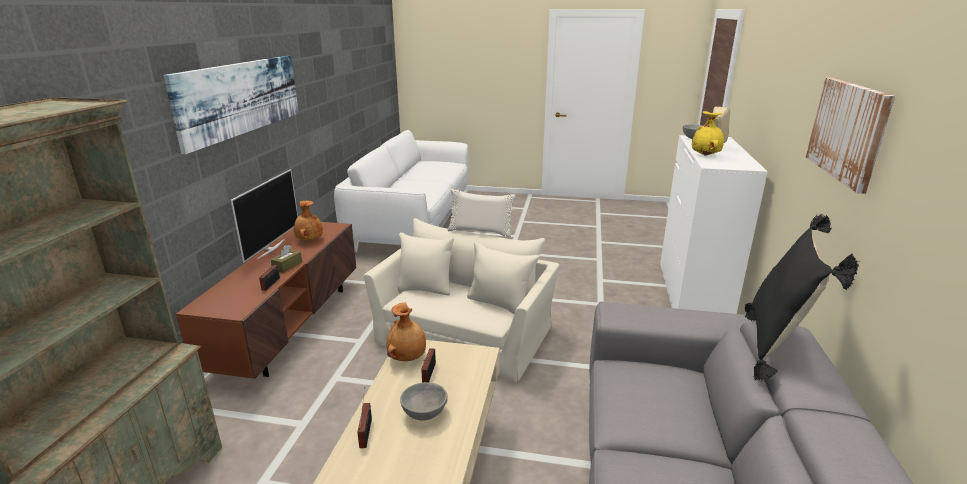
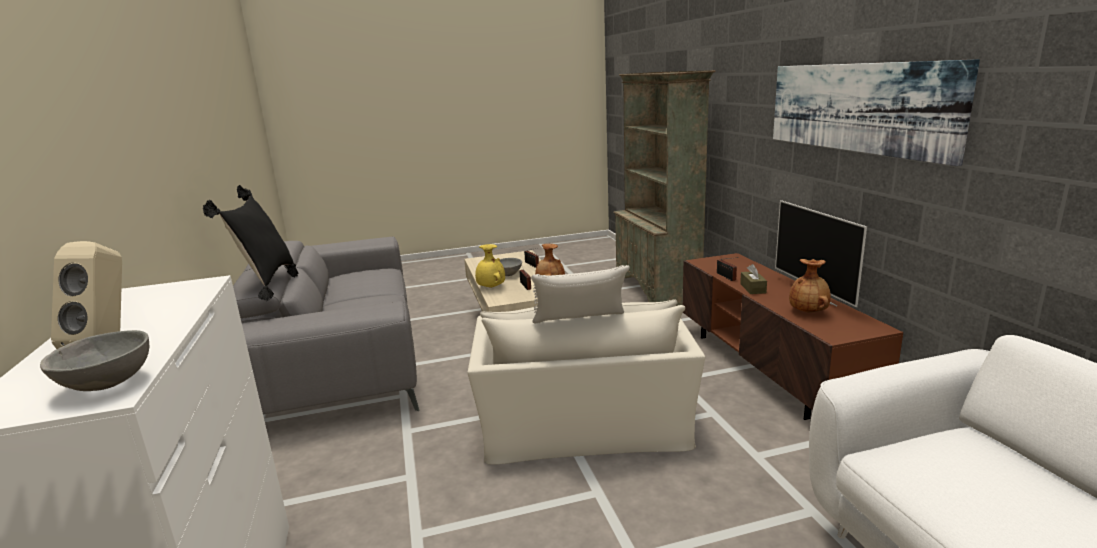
camera: 155 degrees right, 5 degrees down
yellow vase [692,111,724,156] -> yellow vase moved to [475,244,505,288]
picture [806,78,895,194] -> none

